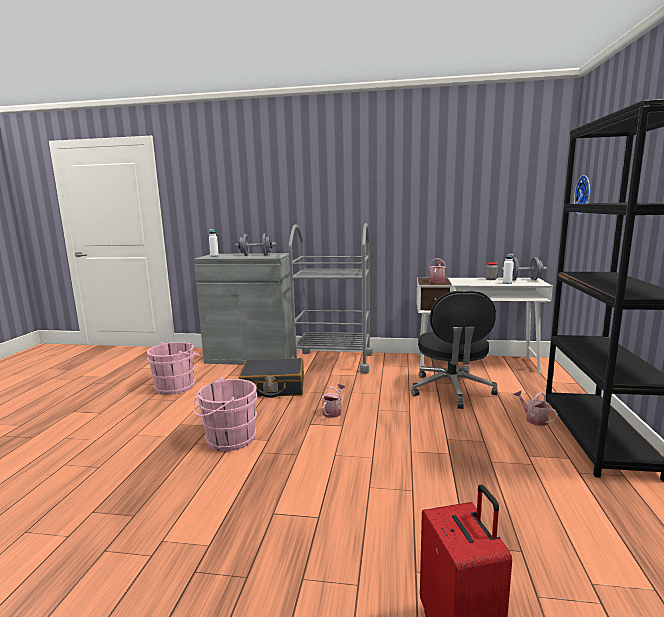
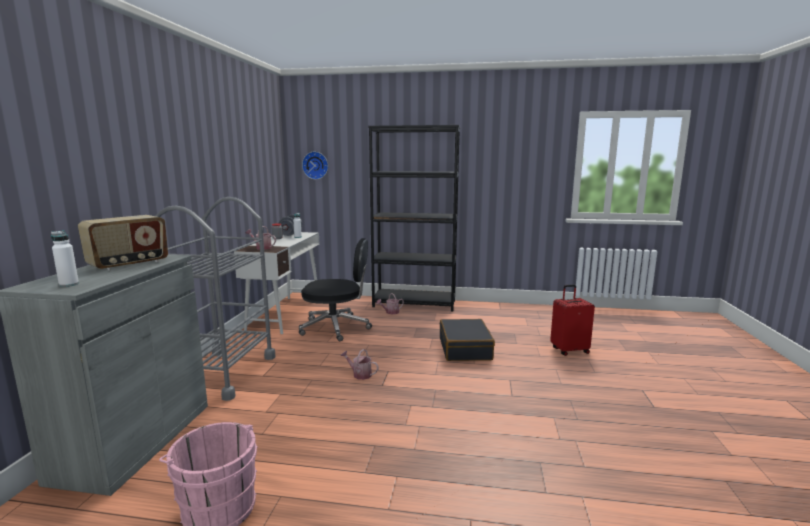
camera: 90 degrees left, 0 degrees up
pink bucket [193,377,257,451] -> none
grey dumbbell [235,234,276,256] -> radio [78,215,168,271]
black suitcase [239,358,304,398] -> black suitcase moved to [440,319,495,361]

